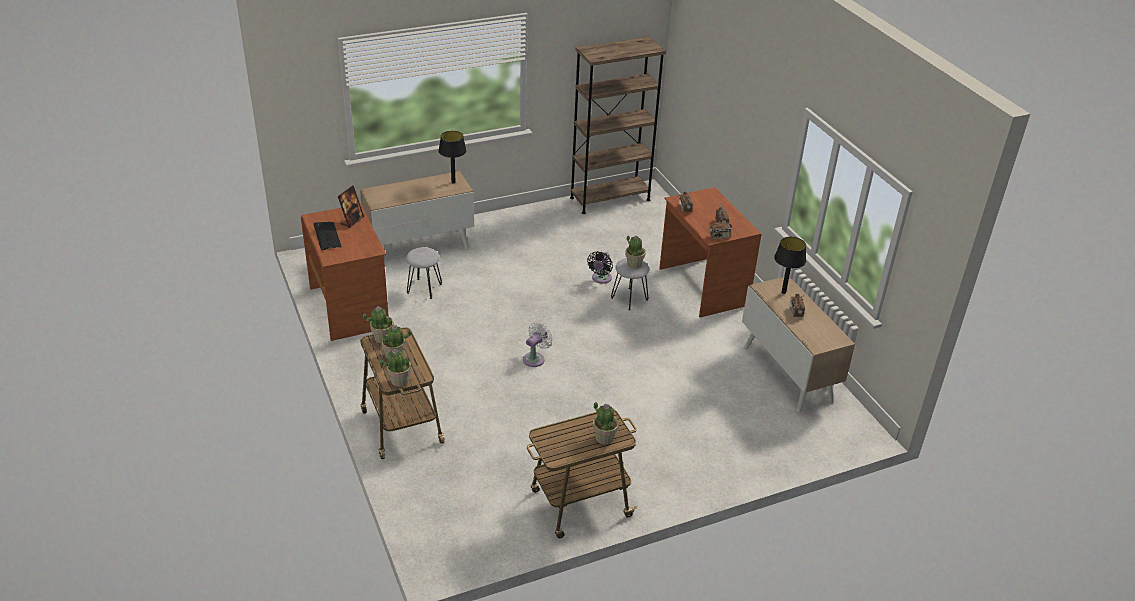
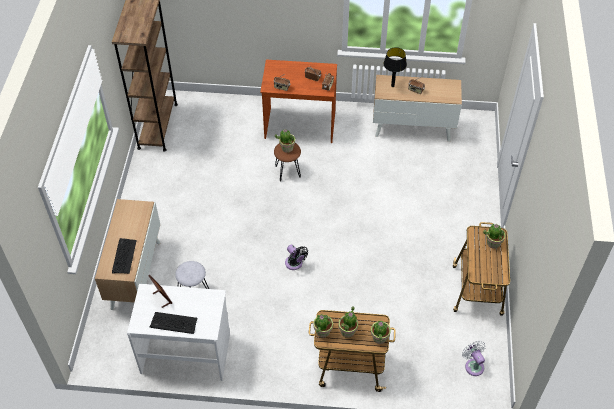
camera: 60 degrees left, 15 degrees up
brown desk [301,204,389,341] -> white desk [127,284,230,381]
black table lamp [438,131,467,183] -> none
white fan [523,322,553,367] -> white fan moved to [462,341,486,376]
black fan [587,251,613,284] -> black fan moved to [285,245,309,270]
grey stool [611,258,649,310] -> brown stool [274,143,301,181]
none -> keyboard [112,238,137,274]

